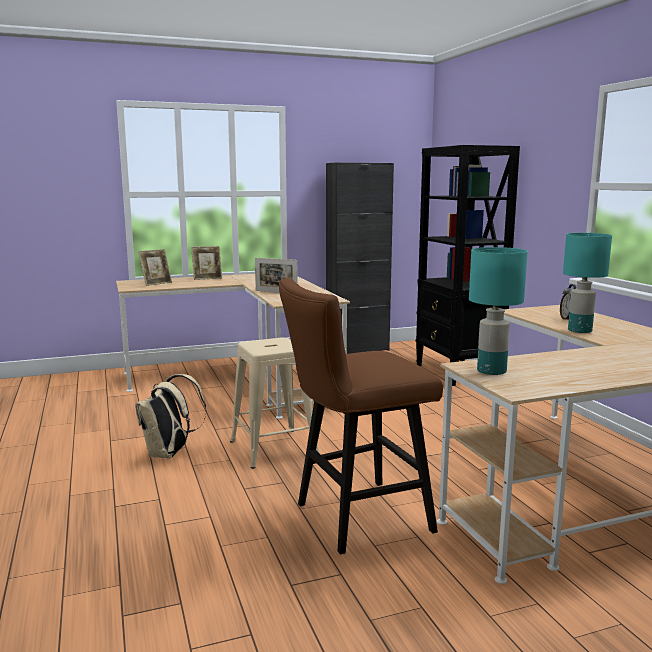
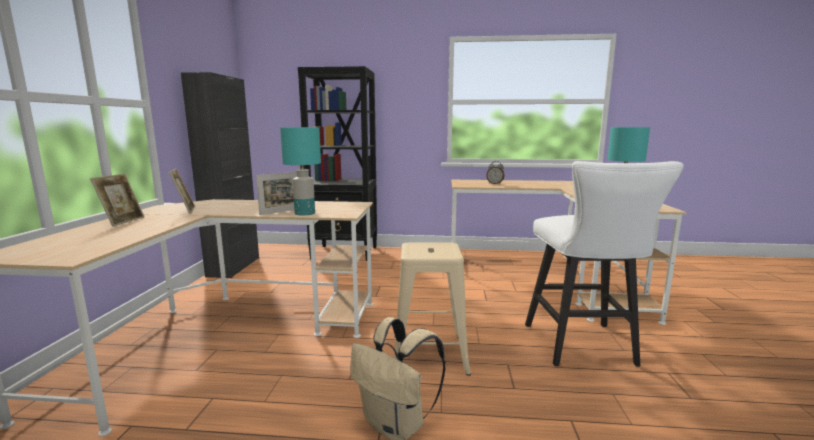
camera: 65 degrees left, 0 degrees up
picture frame [138,249,172,286] -> picture frame moved to [169,169,195,214]
brown stool [279,278,443,554] -> white stool [525,161,684,367]
turquoise table lamp [563,233,612,333] -> turquoise table lamp moved to [280,127,321,216]

